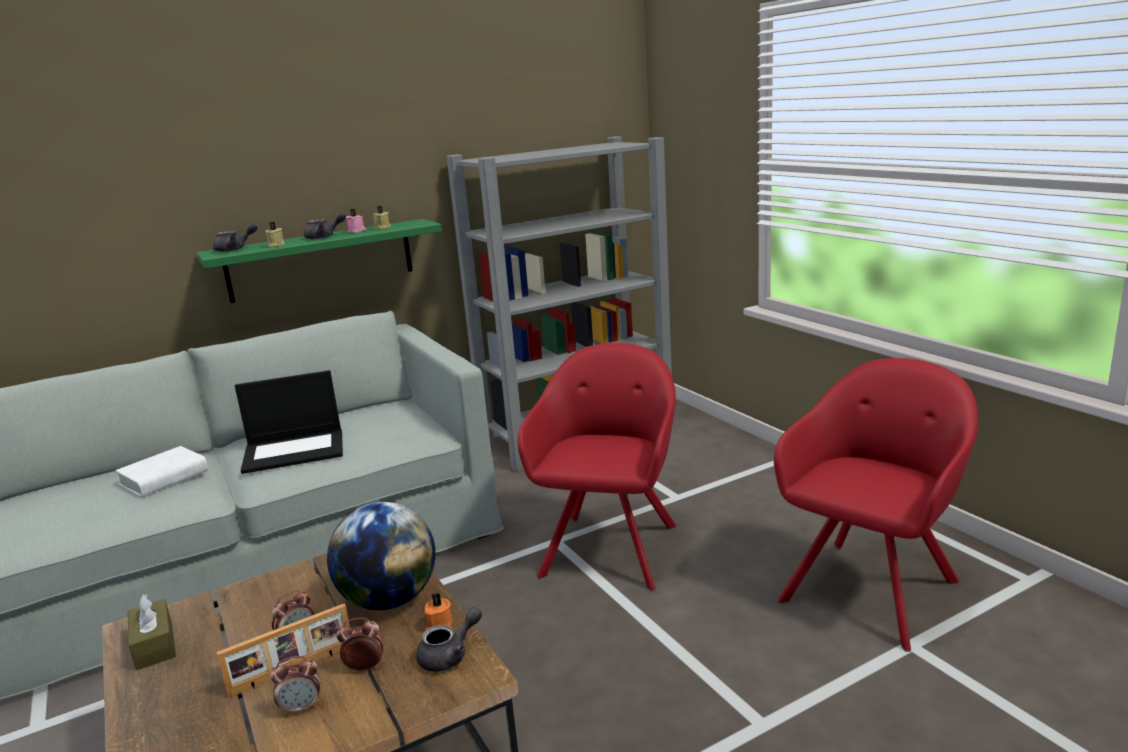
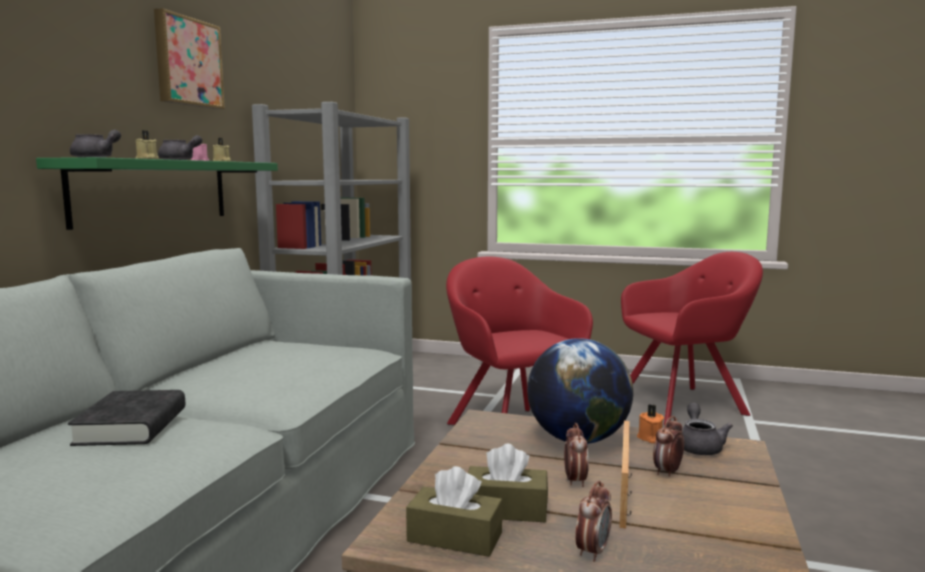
camera: 45 degrees left, 10 degrees down
white book [115,446,208,497] -> black book [68,390,185,446]
laptop [235,370,343,474] -> none
alarm clock [271,656,320,716] -> alarm clock moved to [575,481,612,562]
red armchair [774,358,978,652] -> red armchair turned 75 degrees clockwise [621,252,763,426]
none -> picture [154,8,225,109]
none -> brown tissue box [468,444,548,522]

